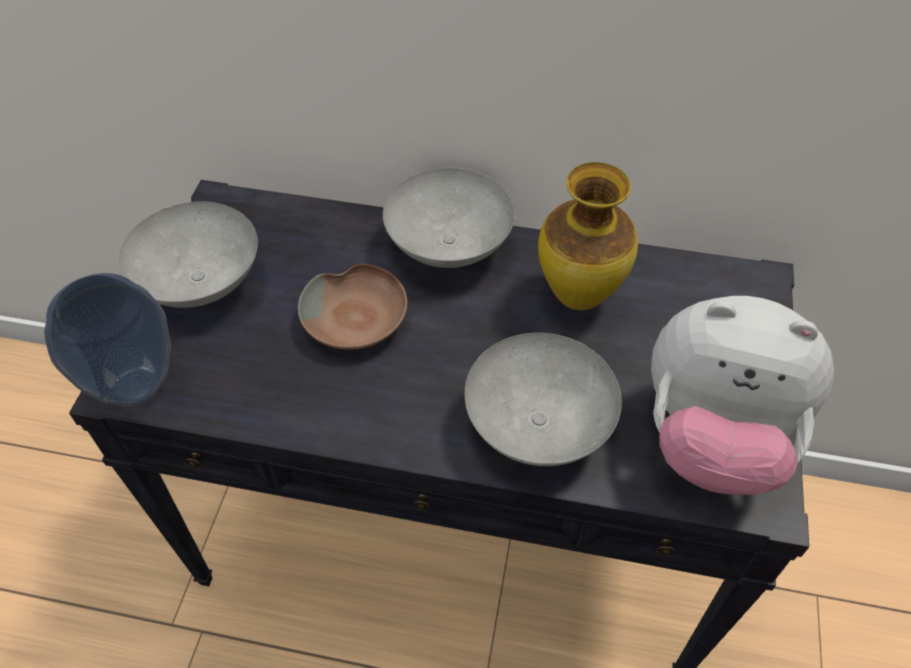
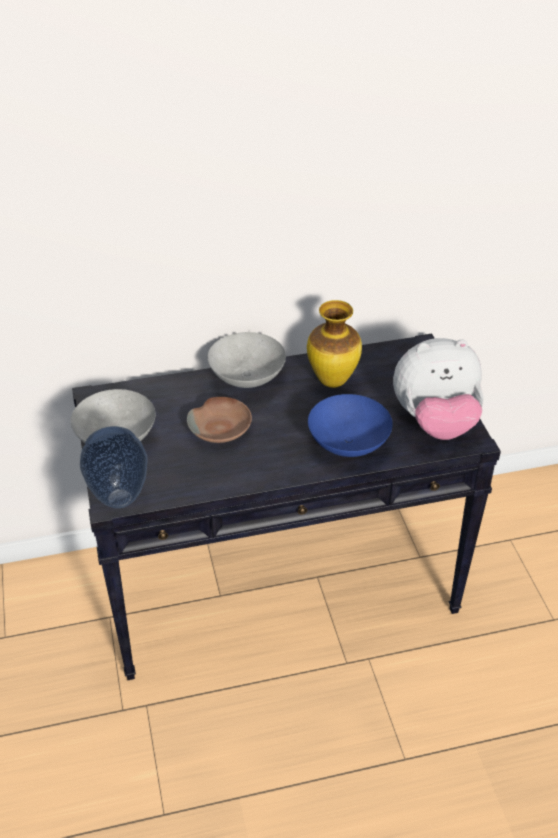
camera: 25 degrees left, 10 degrees down
grey bowl [465,333,622,466] -> blue bowl [308,394,393,457]

